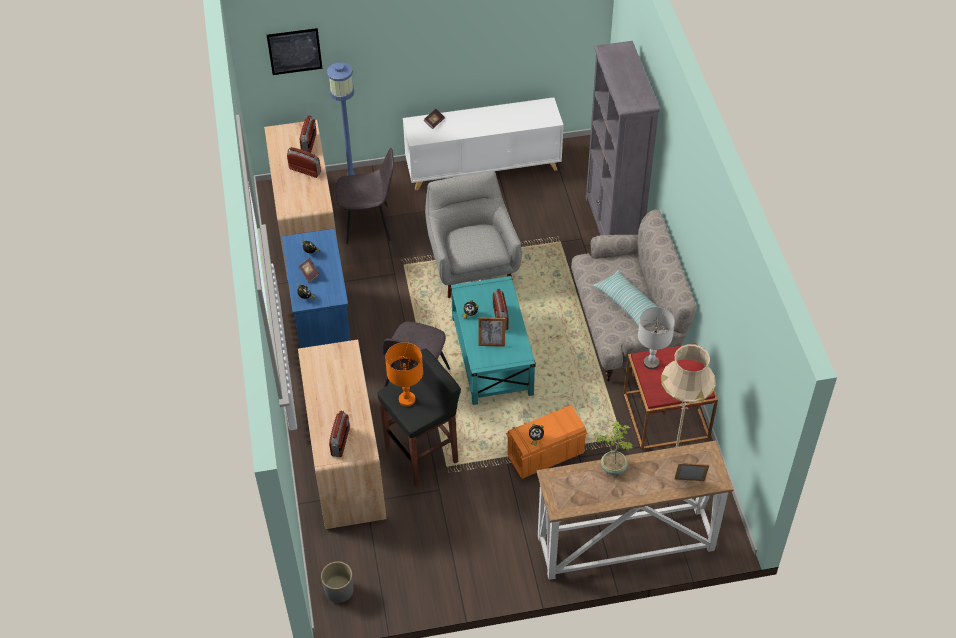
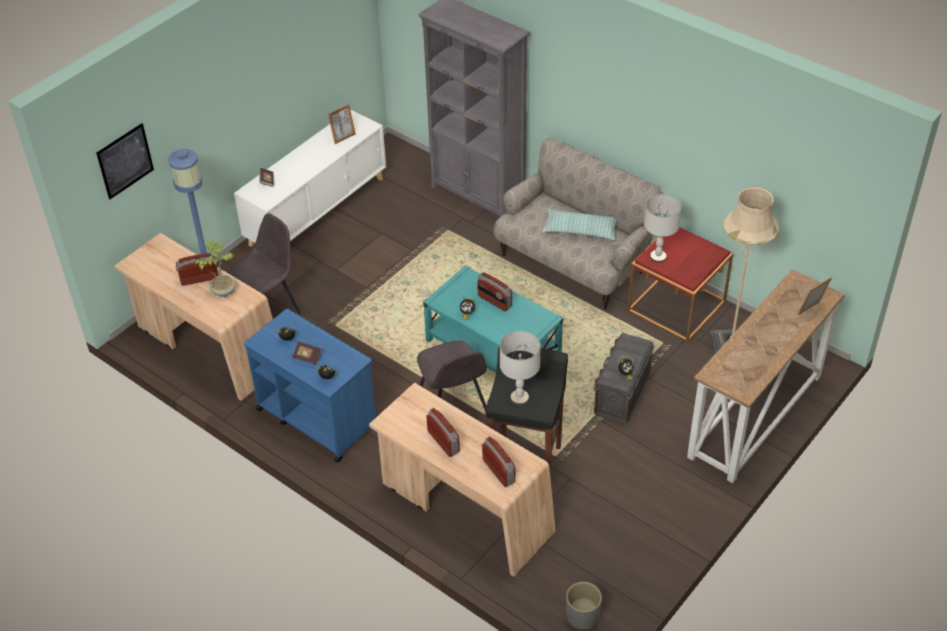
camera: 40 degrees left, 5 degrees down
radio [300,115,317,153] -> radio moved to [426,408,460,457]
orange table lamp [385,342,423,407] -> grey table lamp [500,331,541,406]
grey armchair [425,171,522,298] -> none
picture frame [479,317,505,347] -> picture frame moved to [328,104,356,144]
orange storage box [506,406,588,479] -> grey storage box [594,333,655,424]
potted plant [593,421,633,475] -> potted plant moved to [195,241,236,297]

